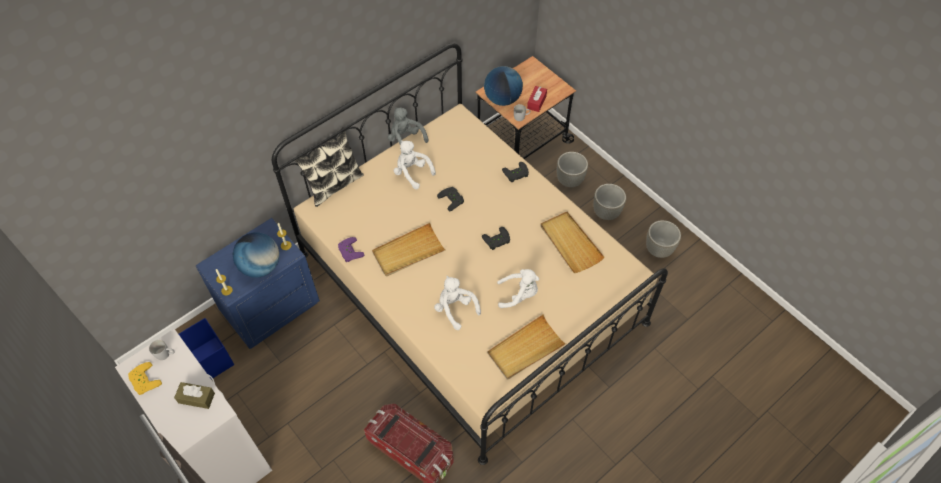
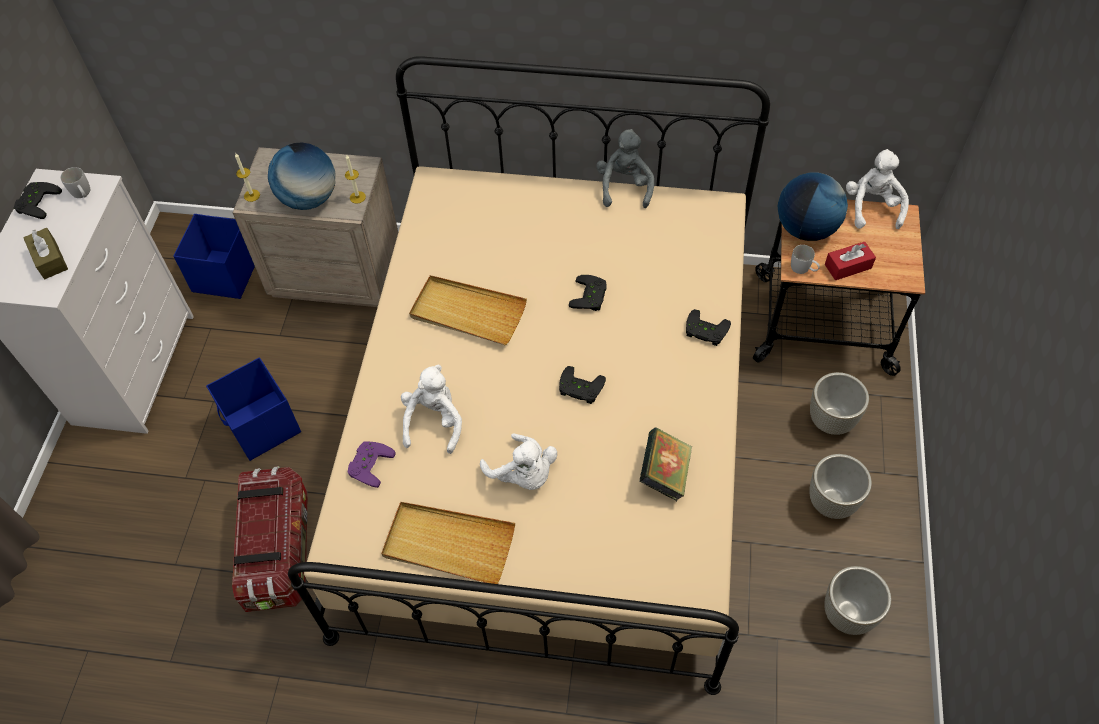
camera: 50 degrees right, 0 degrees up
yellow game controller [128,362,162,395] -> black game controller [14,182,62,219]
blue nightstand [195,218,320,349] -> beige nightstand [233,147,398,307]
pillow [295,127,364,207] -> none
purple game controller [338,237,365,262] -> purple game controller moved to [348,441,396,488]
white plush toy [394,140,436,189] -> white plush toy moved to [846,149,909,229]
beige tray [541,212,605,273] -> book [639,428,692,501]
none -> blue storage box [206,357,301,461]

